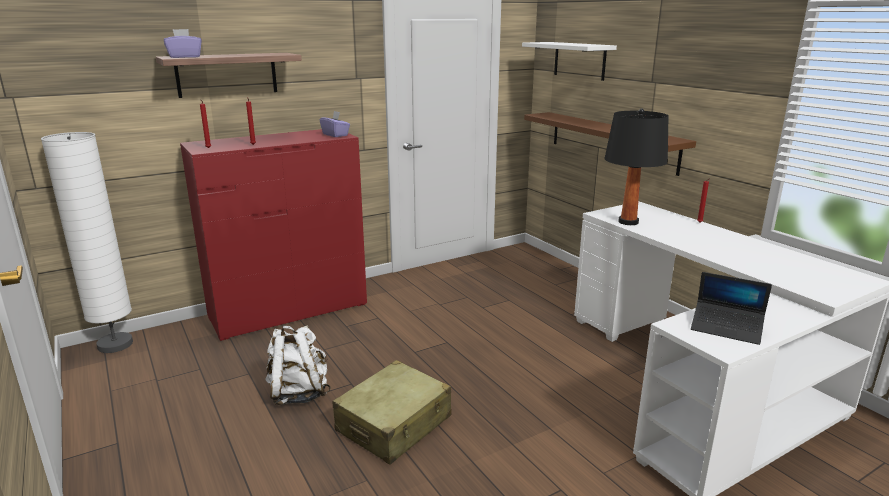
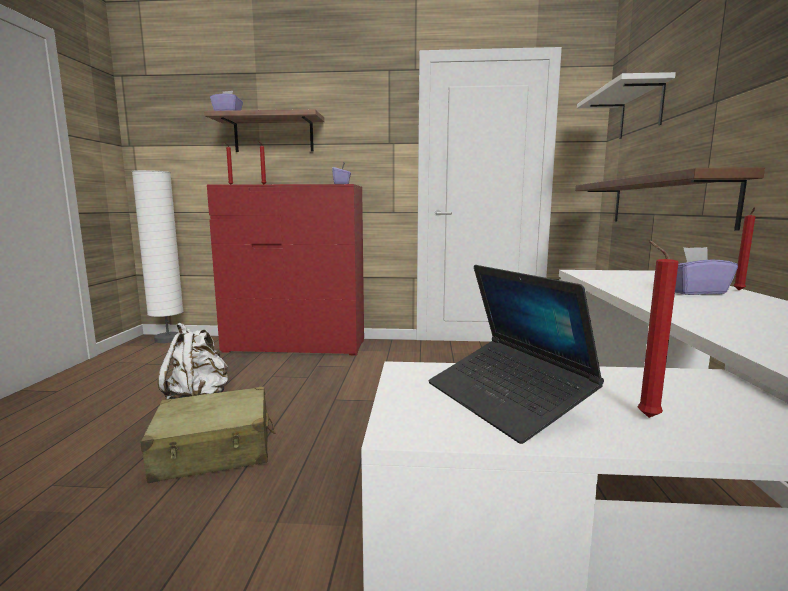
camera: 35 degrees right, 10 degrees down
black table lamp [605,109,669,225] -> none
none -> red candle [638,240,679,418]
none -> purple tissue box [675,247,738,295]

